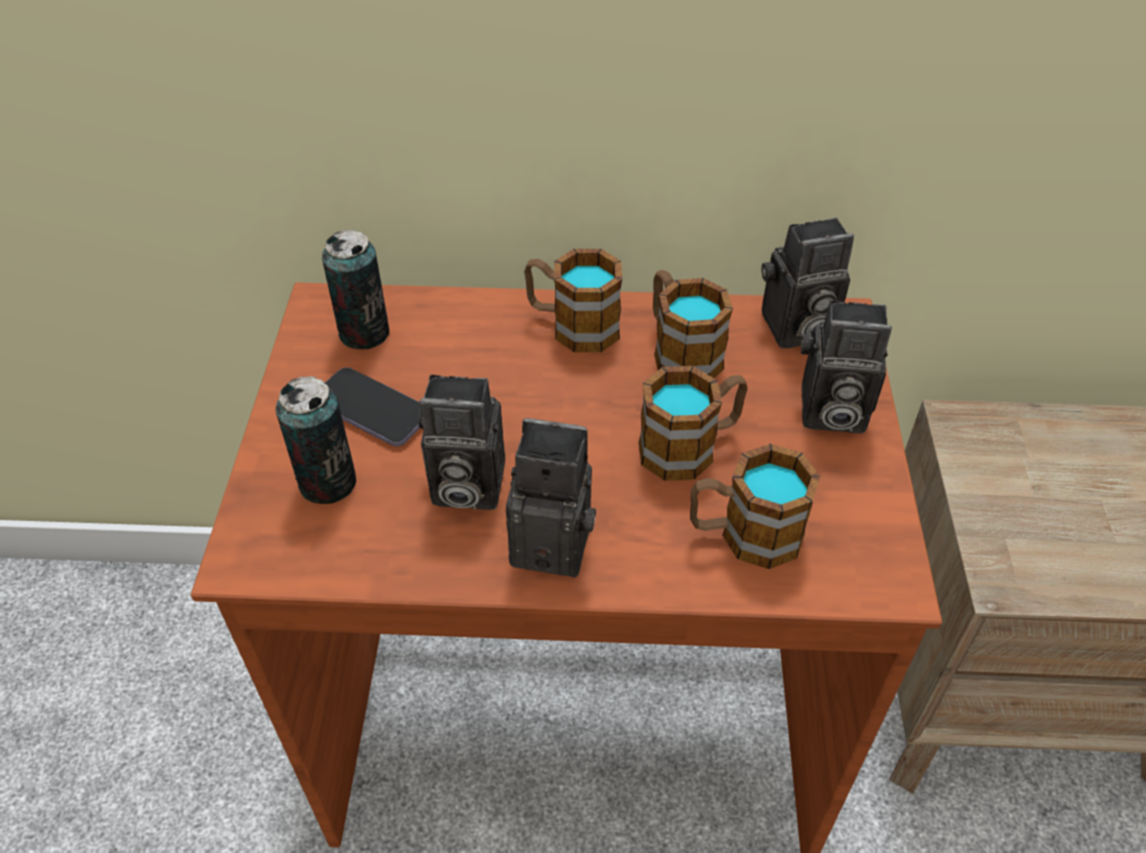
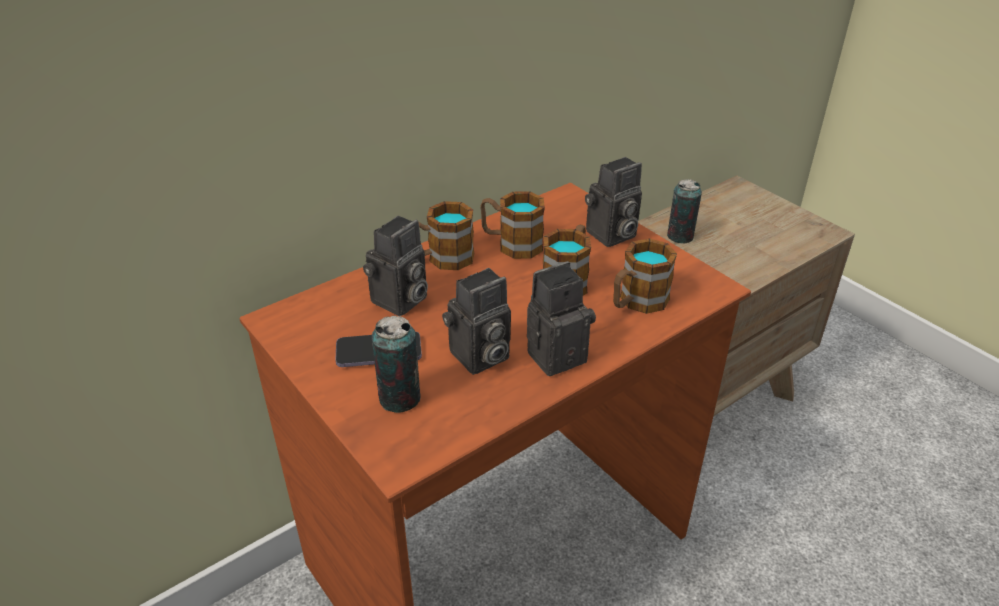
camera: 40 degrees left, 10 degrees down
can [322,230,389,349] -> can moved to [667,179,702,244]
camera [761,217,854,348] -> camera moved to [363,215,428,316]

